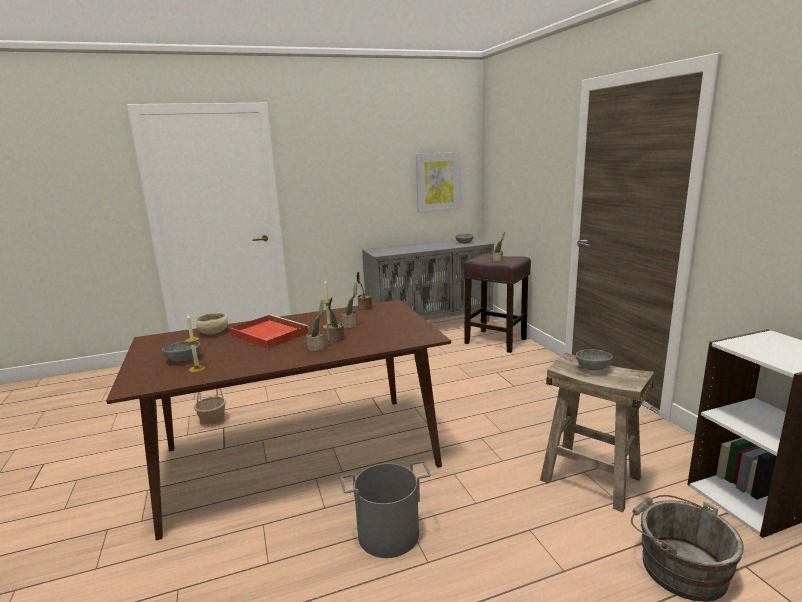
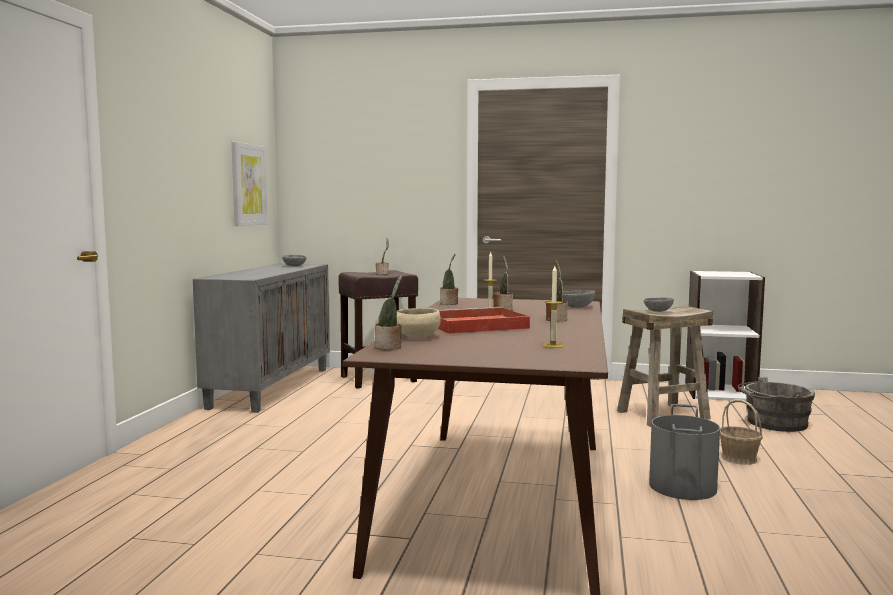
camera: 60 degrees left, 10 degrees down
grey bowl [162,341,201,362] -> grey bowl moved to [563,290,595,308]
basket [194,388,226,428] -> basket moved to [720,399,763,465]
potted plant [327,297,344,342] -> potted plant moved to [375,275,402,350]

